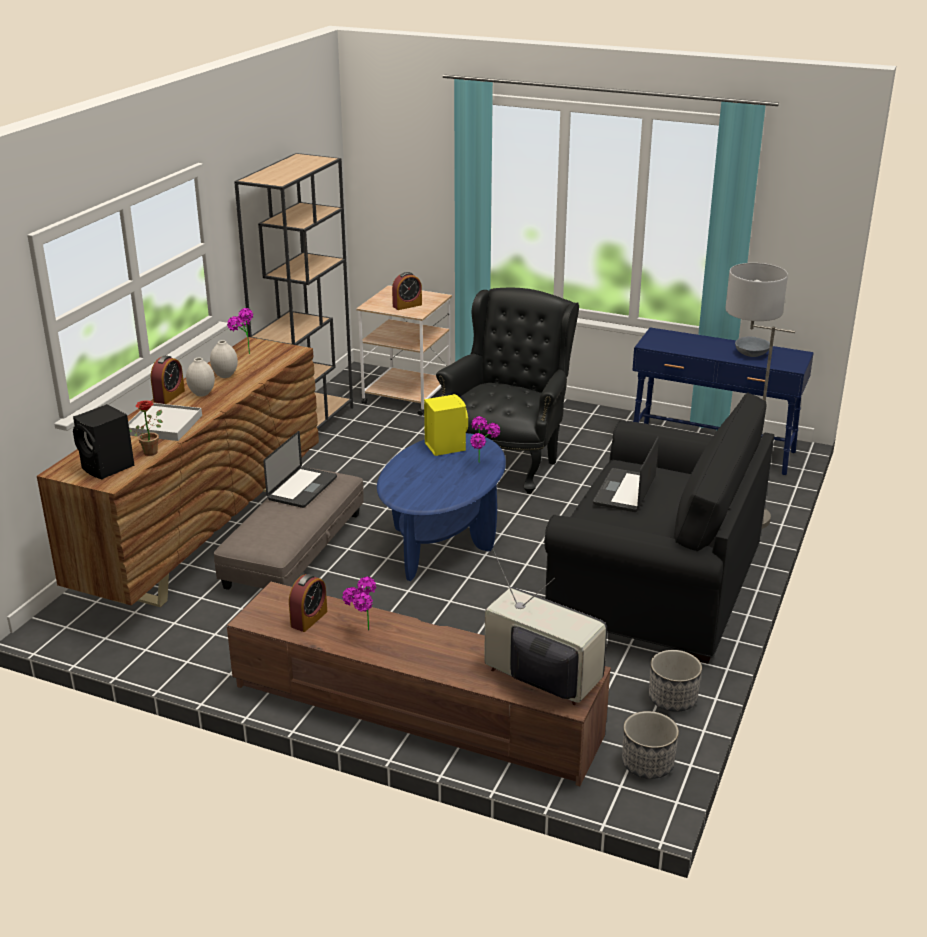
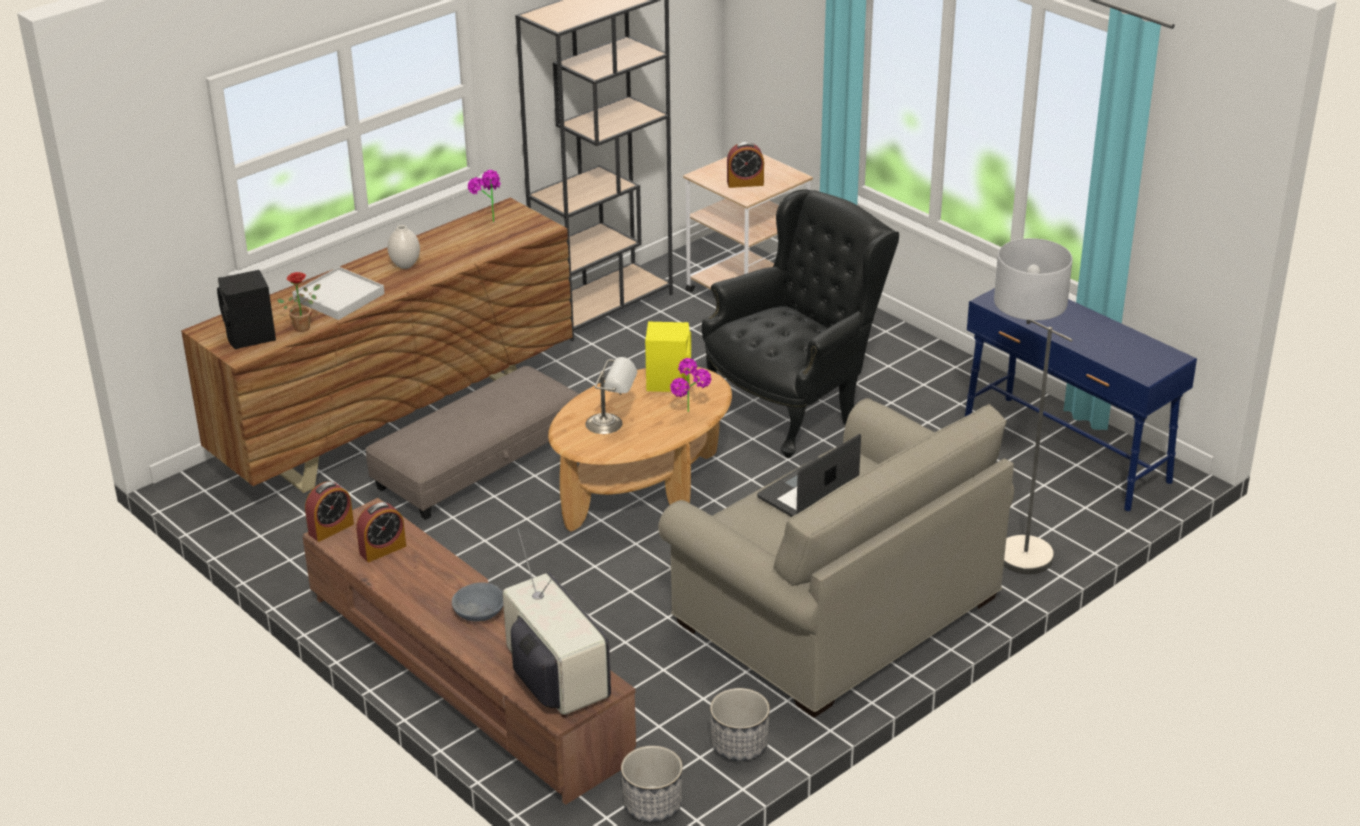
camera: 25 degrees right, 5 degrees up
alarm clock [151,355,185,404] -> alarm clock moved to [305,481,354,542]
white vase [210,340,238,378] -> none
laptop [263,431,337,508] -> none
potted plant [342,576,376,630] -> none
blue coffee table [377,433,506,581] -> brown coffee table [548,367,732,531]
black sofa [544,392,774,664] -> beige sofa [658,398,1014,718]
grey bowl [735,336,770,357] -> grey bowl moved to [452,582,503,621]
none -> white table lamp [586,357,637,434]

